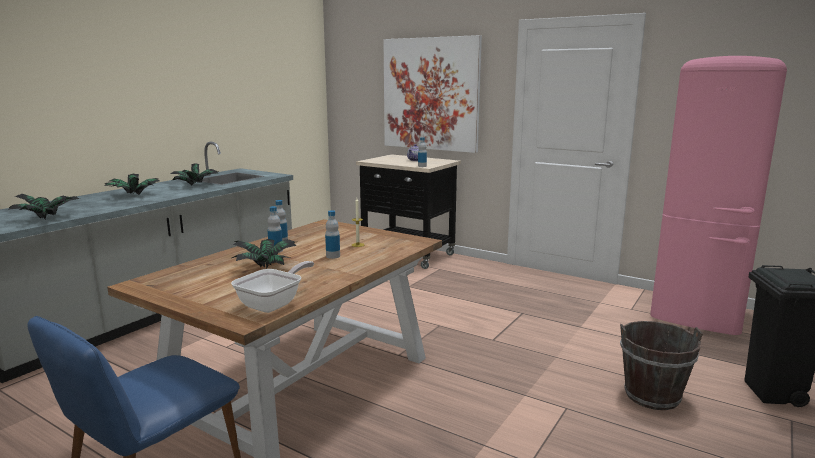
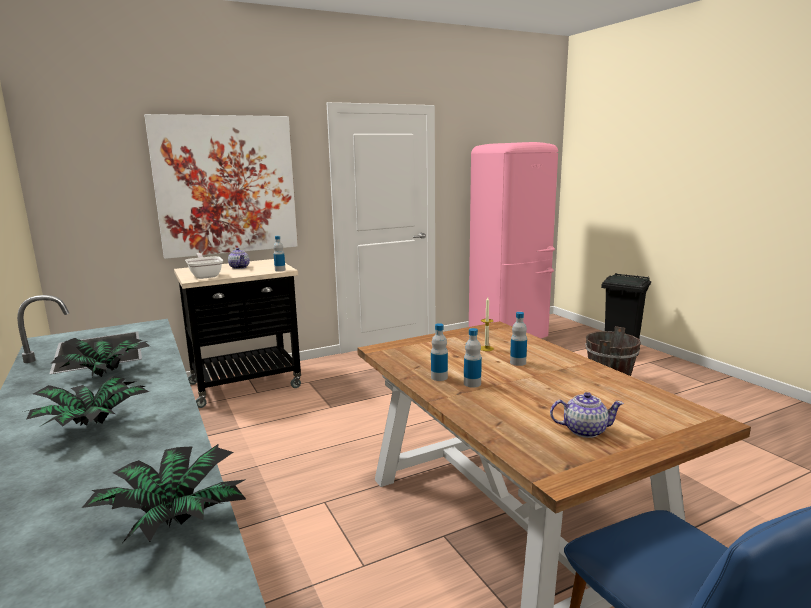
camera: 60 degrees left, 0 degrees up
frying pan [231,261,314,313] -> frying pan moved to [185,253,223,279]
potted plant [232,239,296,268] -> none
none -> teapot [550,392,624,438]

